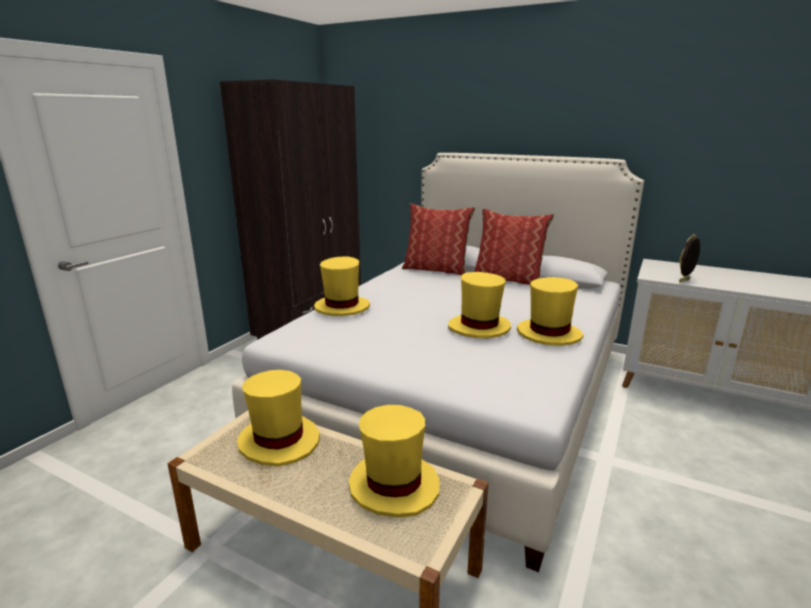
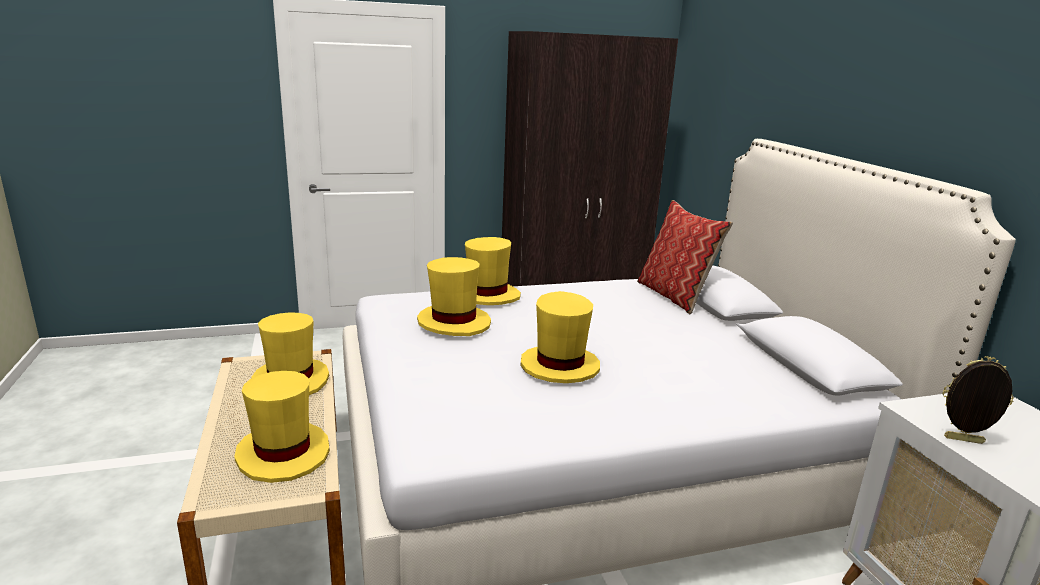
camera: 45 degrees right, 0 degrees up
pillow [474,209,554,285] -> none
yellow hat [517,277,584,346] -> yellow hat moved to [417,257,491,336]

